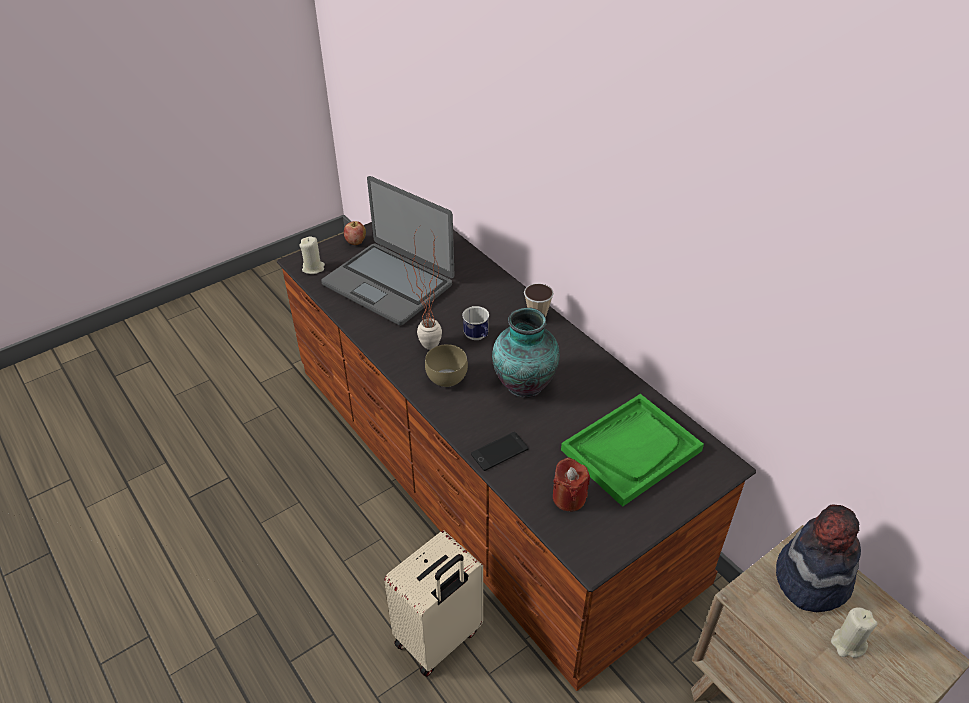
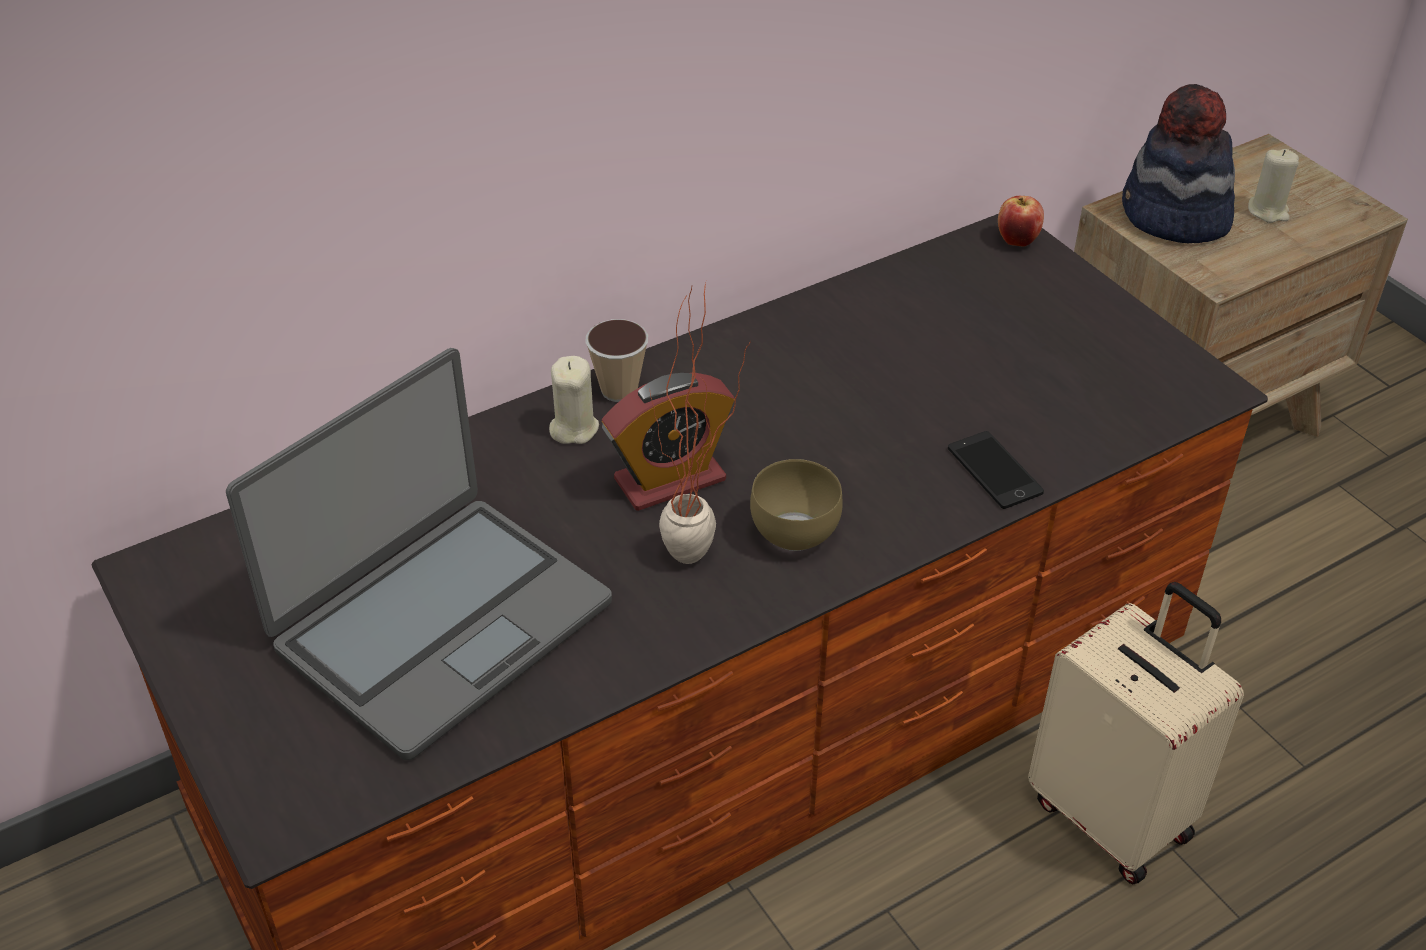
camera: 85 degrees left, 0 degrees up
beige candle [299,237,325,274] -> beige candle moved to [549,356,599,444]
apple [344,221,366,245] -> apple moved to [998,196,1044,247]
mug [462,306,489,340] -> alarm clock [602,373,735,511]
vase [492,308,560,398] -> none
red candle [553,457,590,511] -> none
green tray [561,394,704,507] -> none

